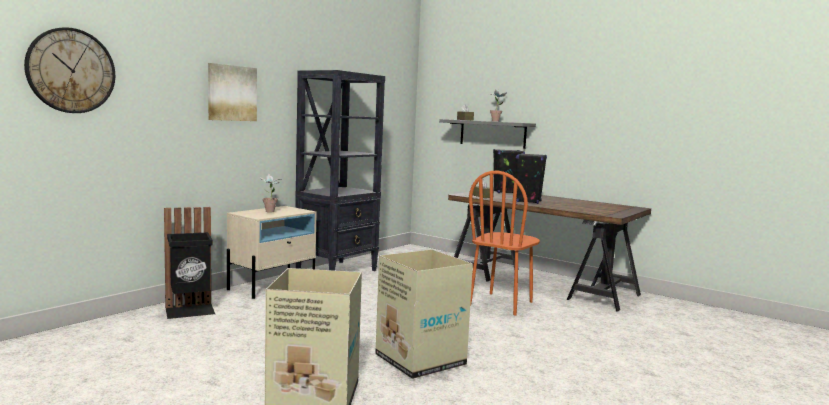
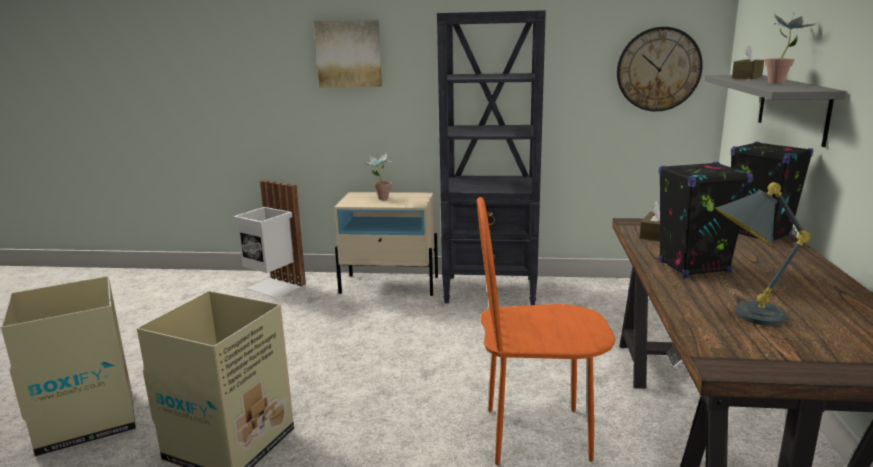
camera: 60 degrees right, 10 degrees up
wall clock [24,27,115,113] -> wall clock moved to [617,27,703,112]
black trash can [164,207,215,319] -> white trash can [233,180,306,298]
none -> grey table lamp [715,182,811,326]

